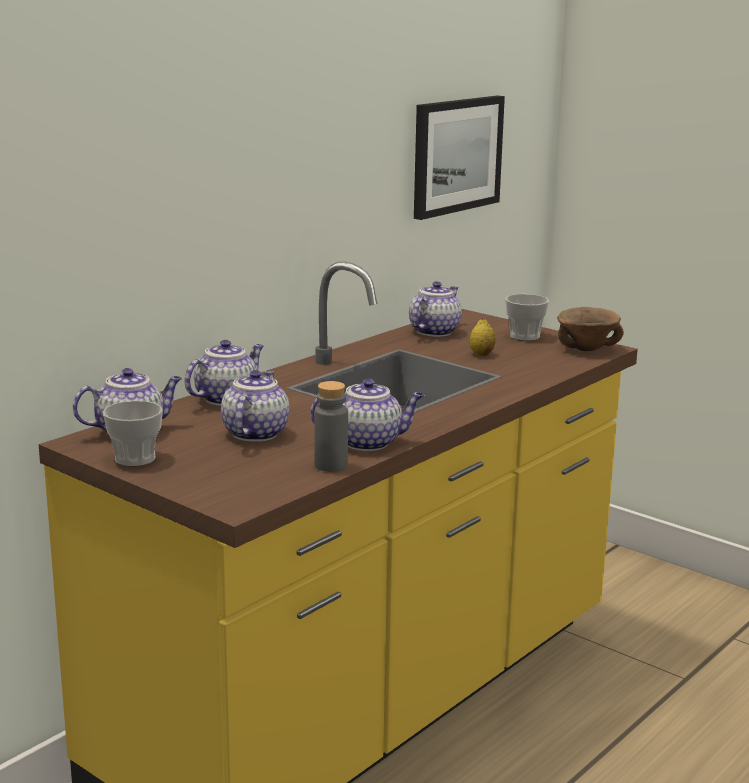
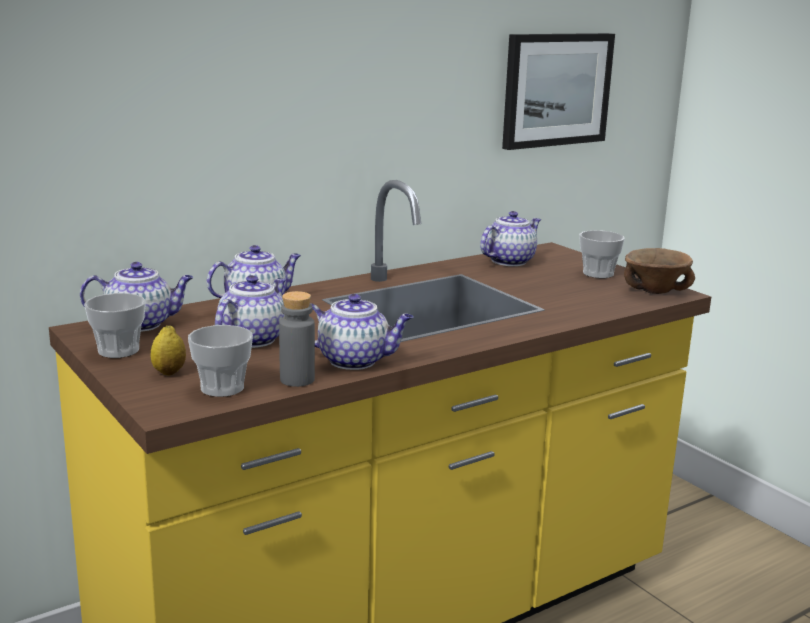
camera: 15 degrees right, 0 degrees up
lemon [470,319,496,356] -> lemon moved to [151,325,186,375]
none -> cup [188,325,253,397]

